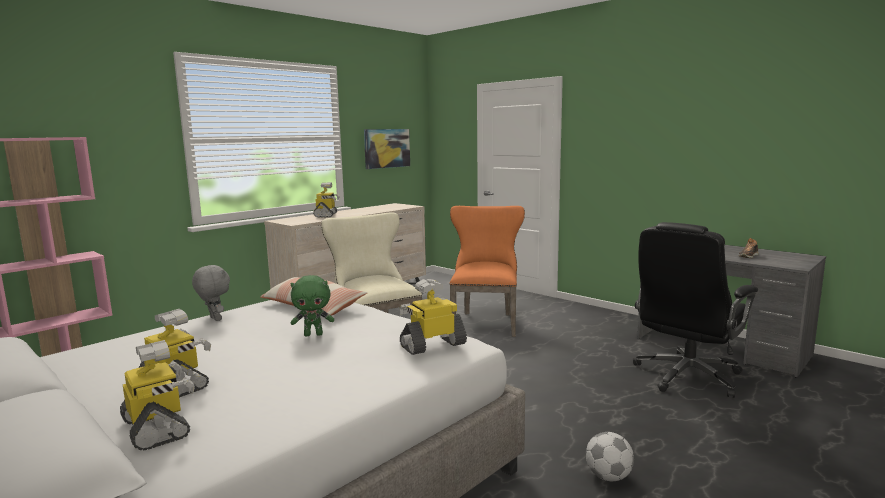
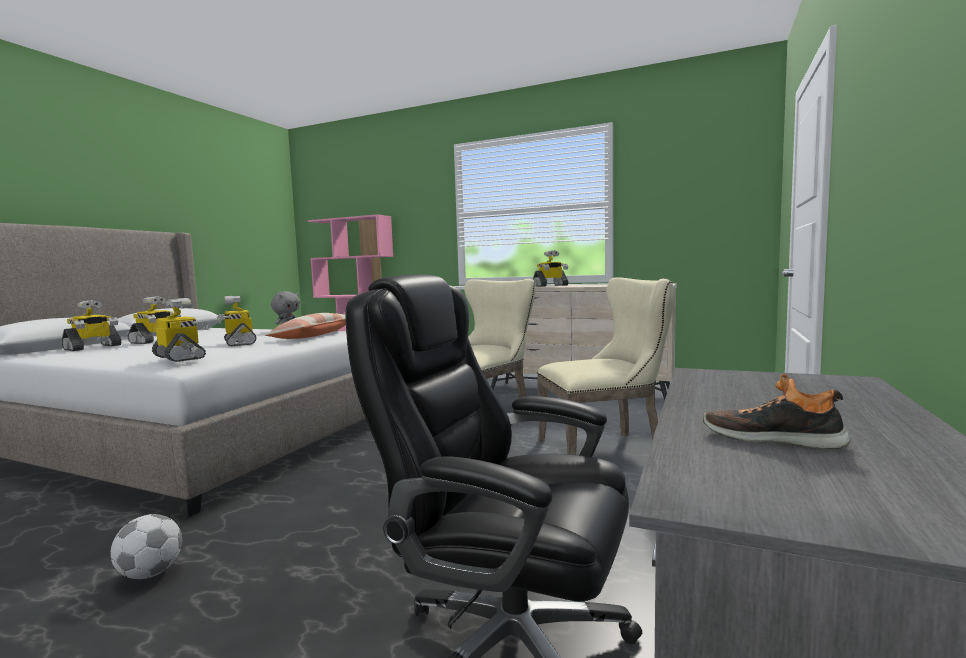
camera: 70 degrees right, 5 degrees down
green plush toy [291,275,334,336] -> toy robot [217,296,257,346]
picture [364,129,410,169] -> none
orange chair [449,206,525,337] -> beige chair [537,277,674,455]

